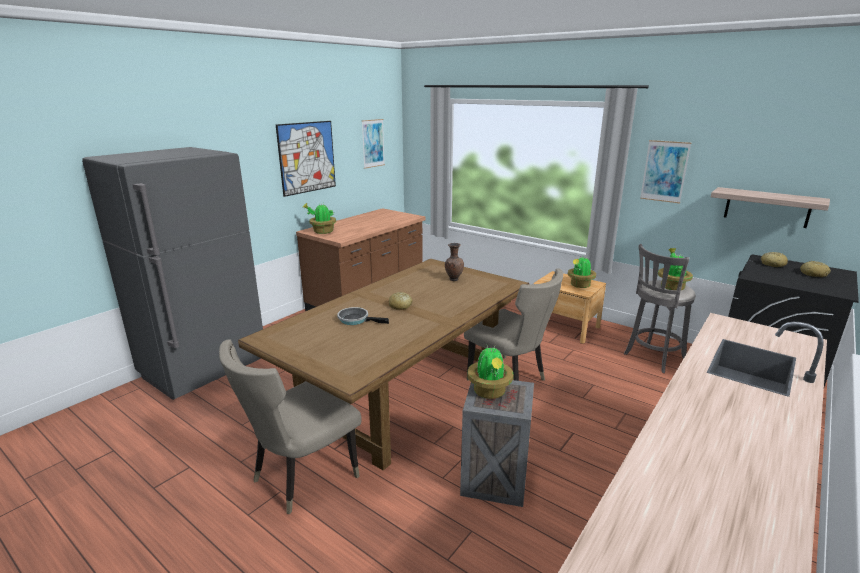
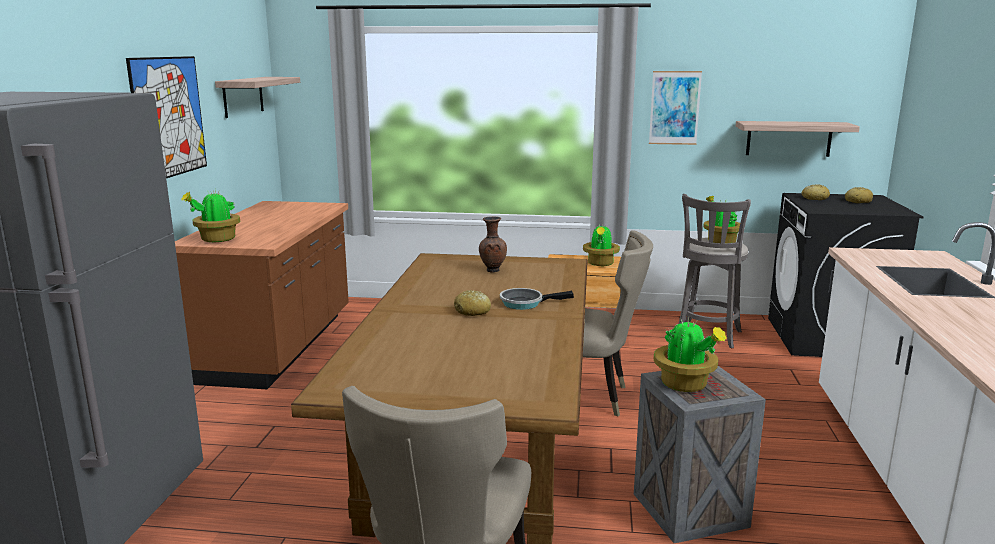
camera: 30 degrees left, 5 degrees down
frying pan [337,307,389,325] -> frying pan moved to [500,288,574,310]
picture [362,119,385,169] -> shelf [215,77,300,118]

